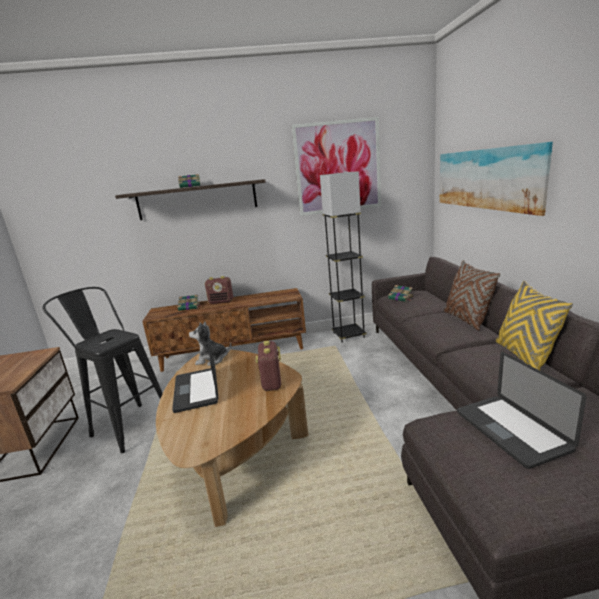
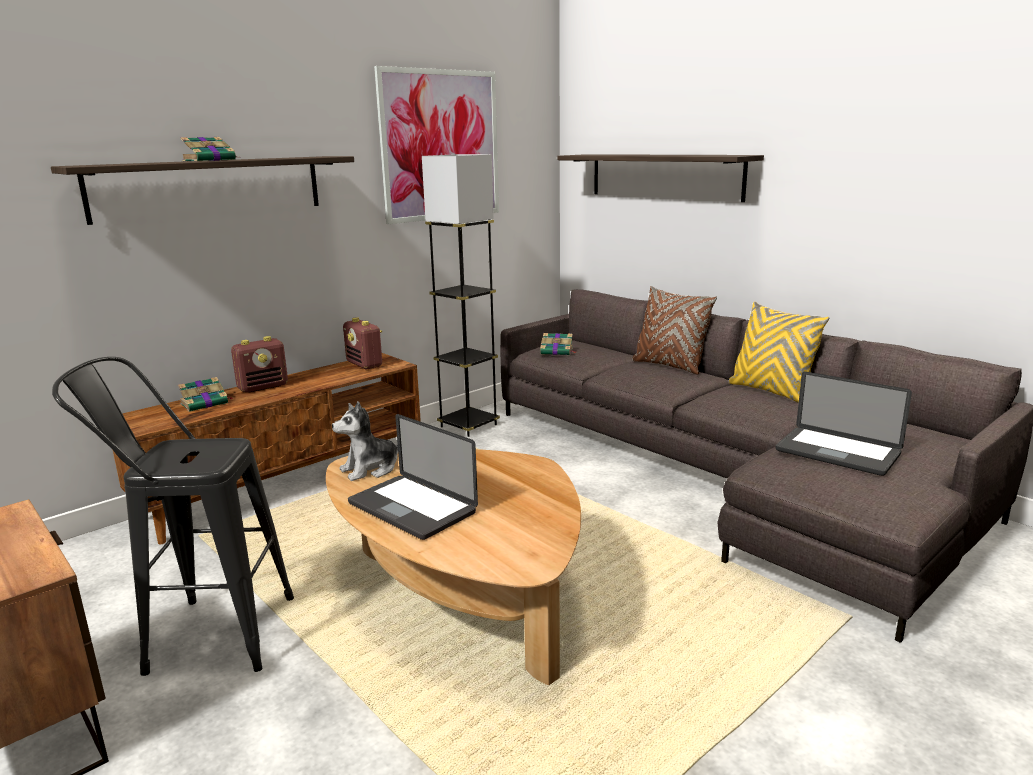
camera: 35 degrees left, 0 degrees up
radio [255,341,281,391] -> radio moved to [343,317,382,370]
picture [440,142,553,216] -> shelf [558,154,764,202]

